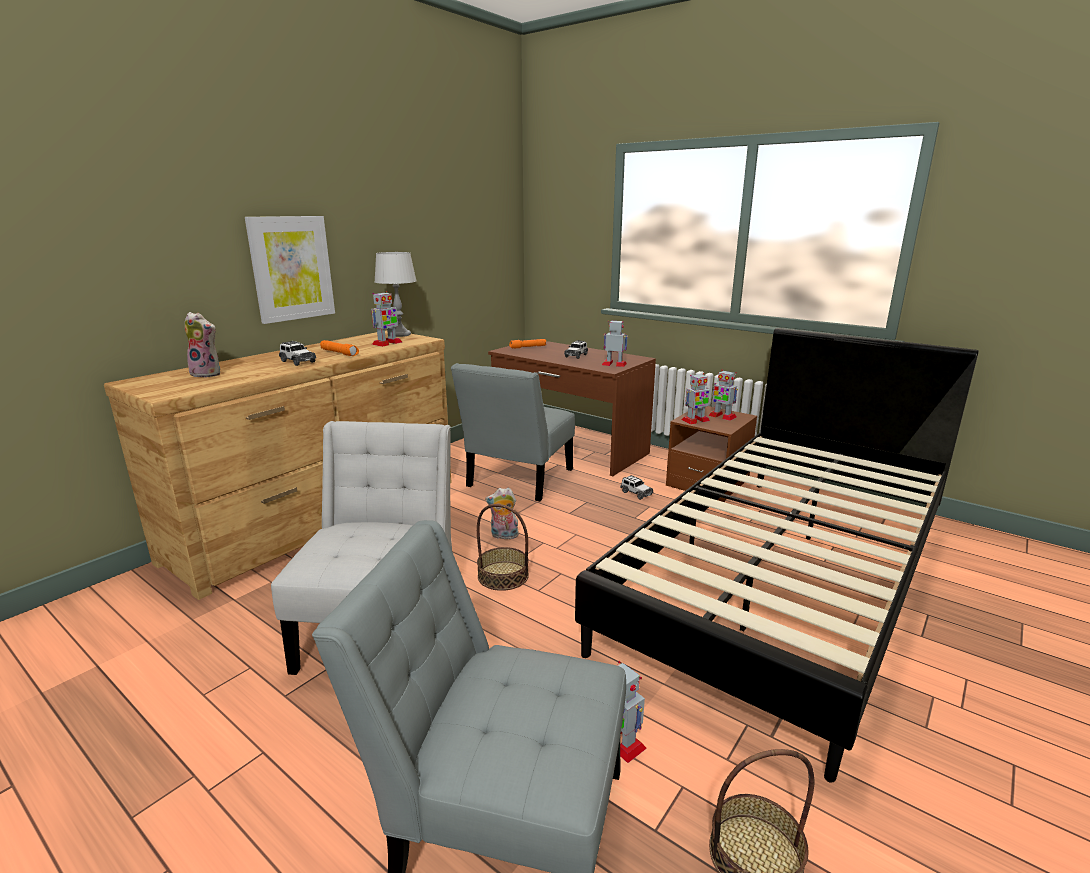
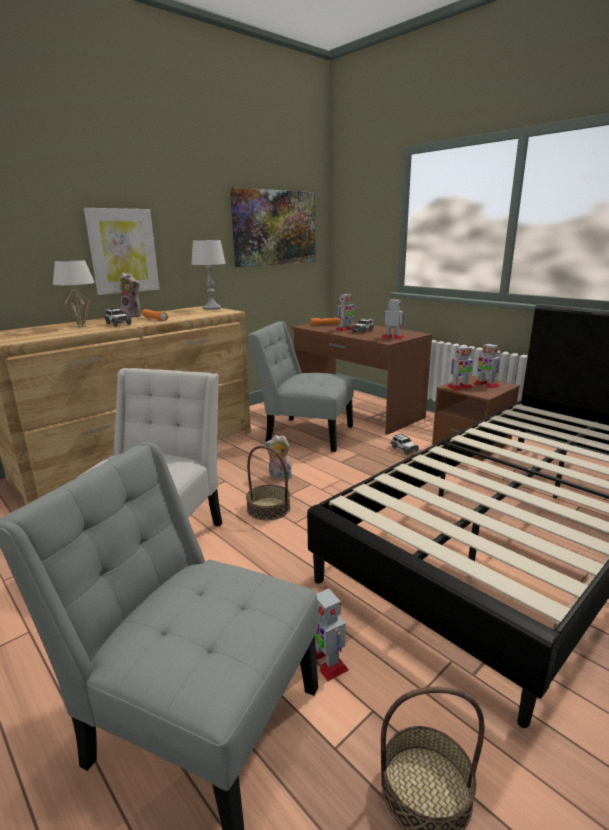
camera: 10 degrees right, 0 degrees up
plush toy [185,312,220,378] -> plush toy moved to [120,272,141,317]
toy robot [371,291,402,347] -> toy robot moved to [336,293,354,331]
grey chair [451,363,575,501] -> grey chair turned 75 degrees clockwise [247,321,354,452]
none -> white table lamp [53,260,95,327]
none -> picture [230,187,316,267]

